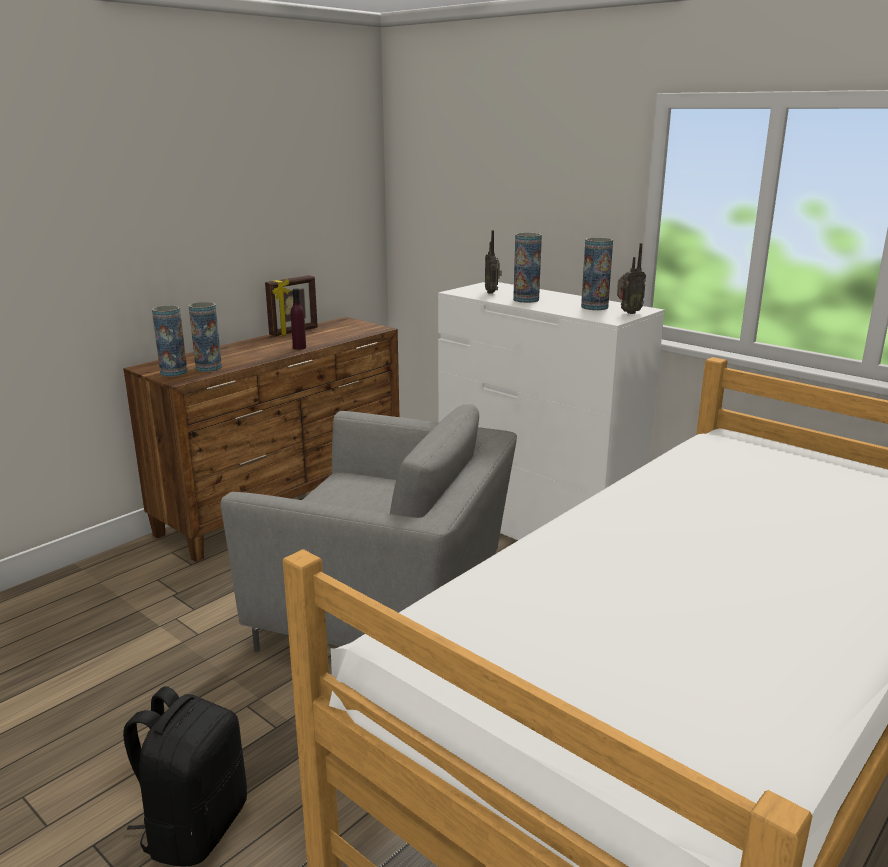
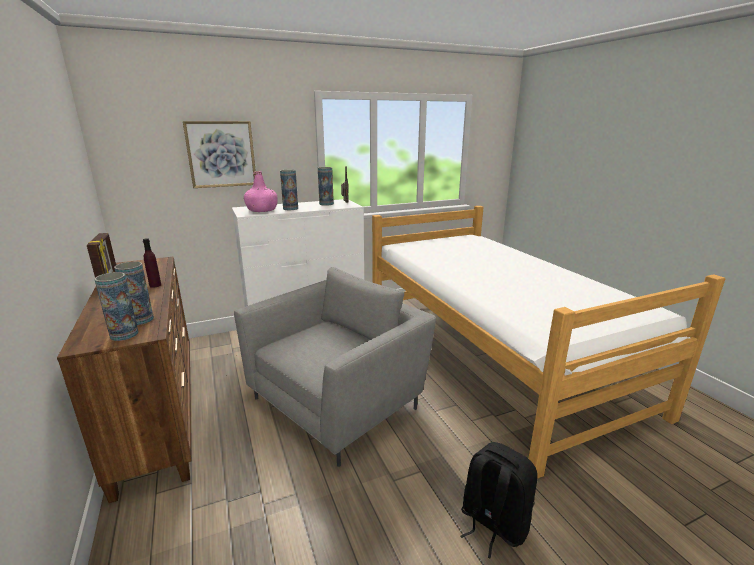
camera: 65 degrees left, 0 degrees up
radio [485,230,502,294] -> pink bottle [244,171,278,212]
none -> picture [183,121,256,188]

